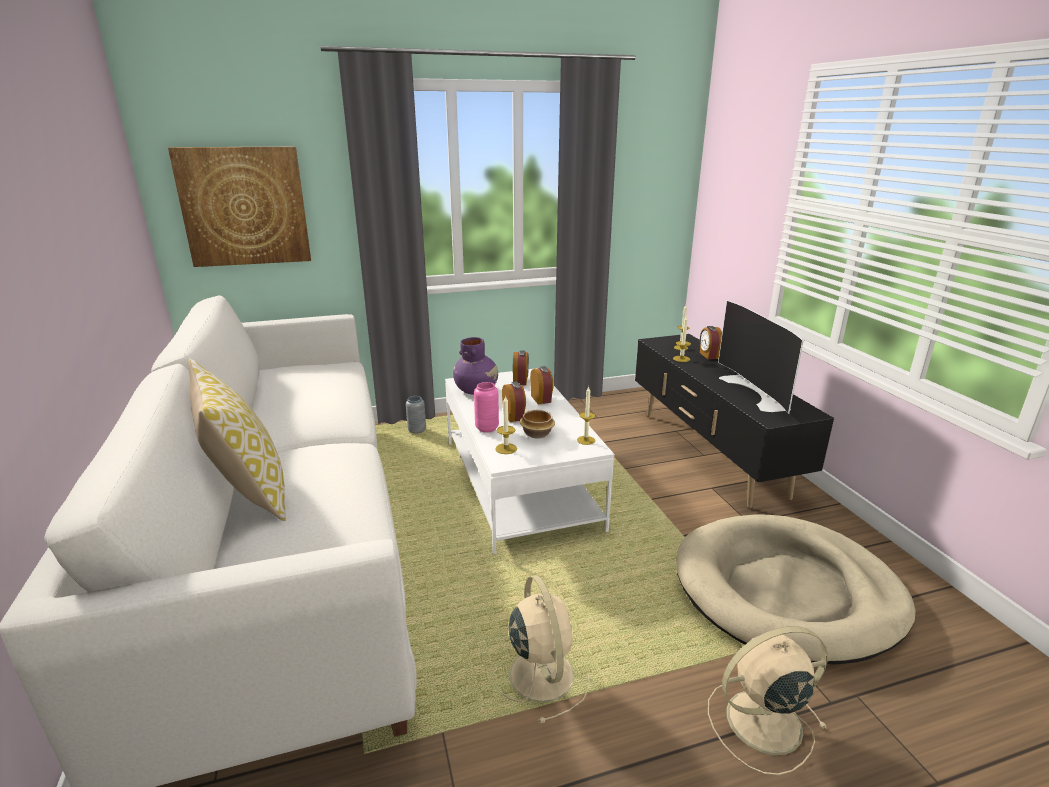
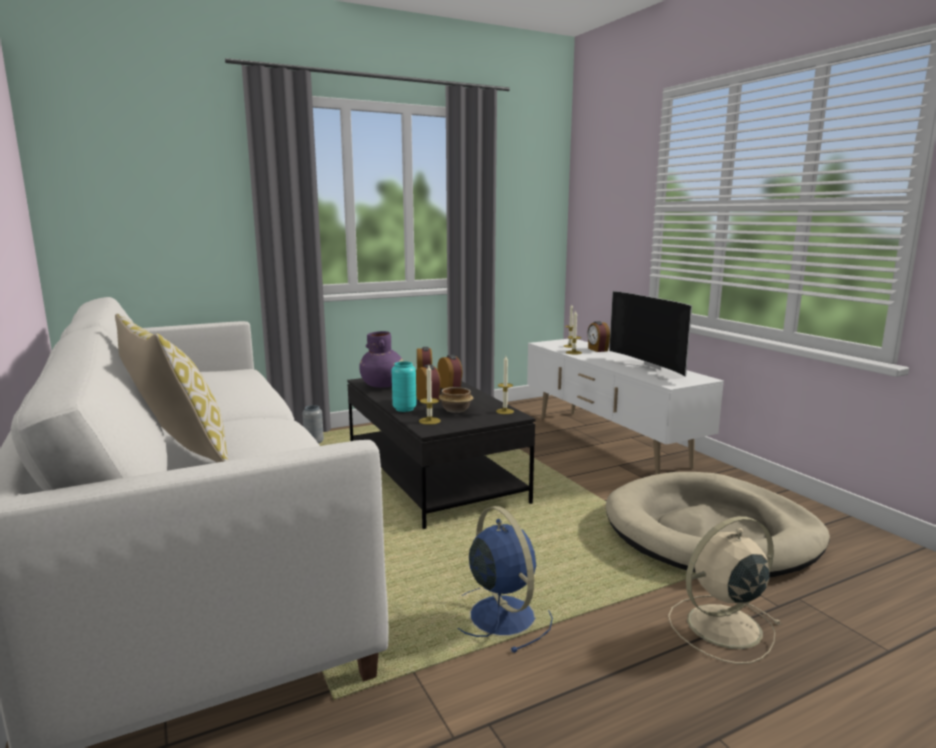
camera: 10 degrees left, 10 degrees down
picture [168,147,311,267] -> none
white coffee table [445,368,614,554] -> black coffee table [347,369,536,529]
pink vase [474,382,499,433] -> turquoise vase [392,361,417,412]
beige fan [495,575,590,723] -> blue fan [458,506,553,653]
black tv stand [635,334,834,508] -> white tv stand [527,339,724,475]

